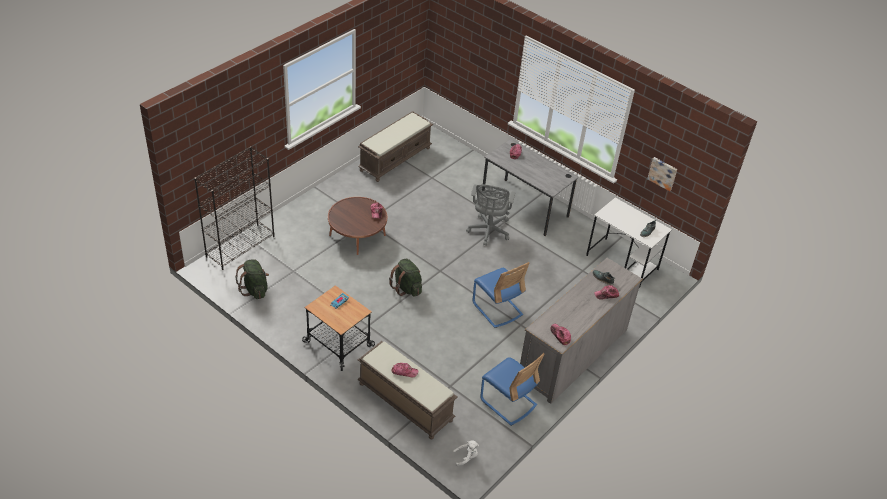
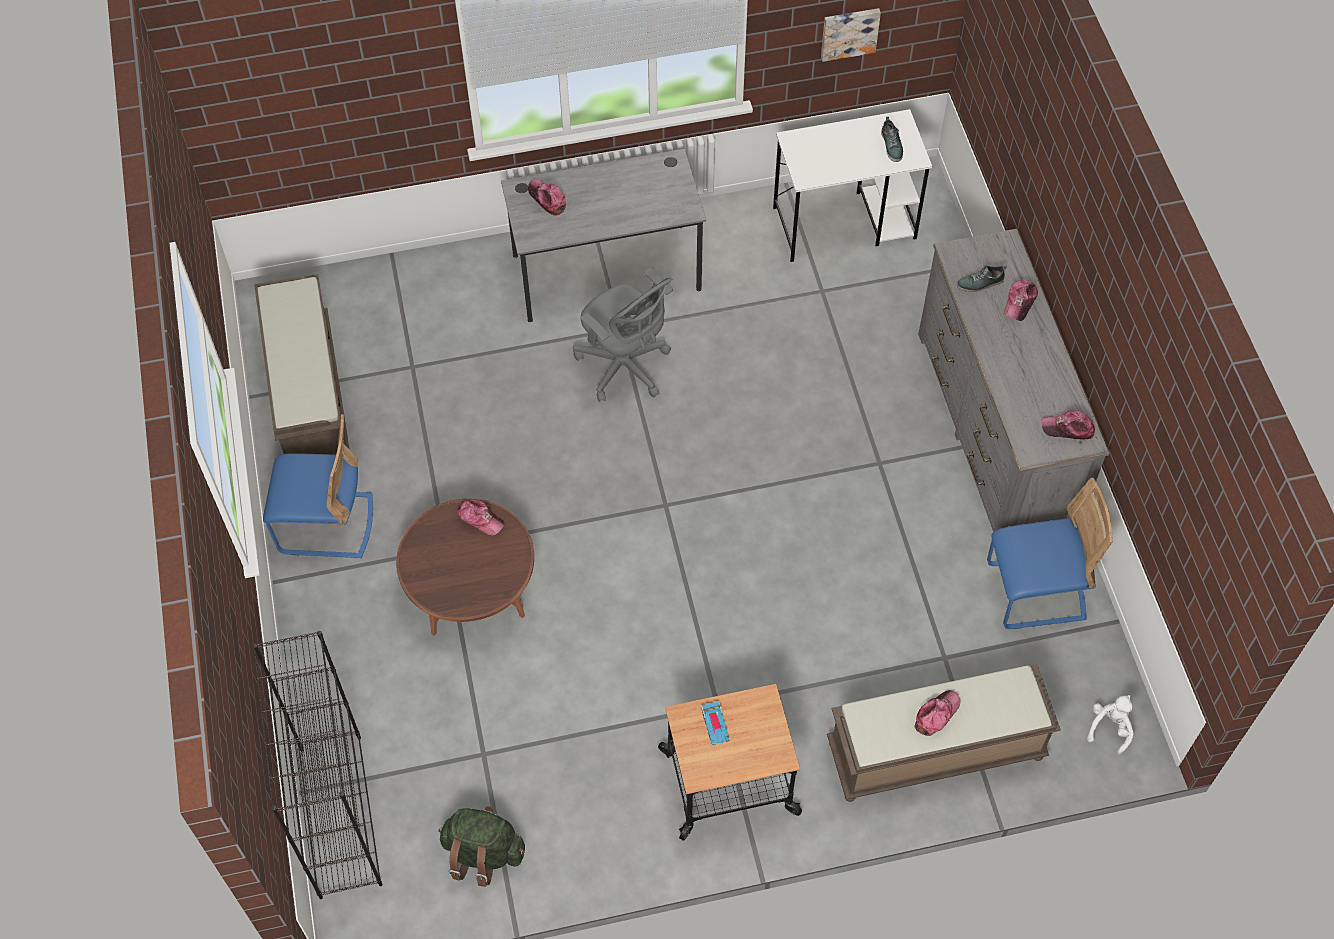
camera: 50 degrees left, 15 degrees up
green backpack [389,259,422,297] -> none
blue chair [473,262,529,328] -> blue chair moved to [263,414,373,558]

